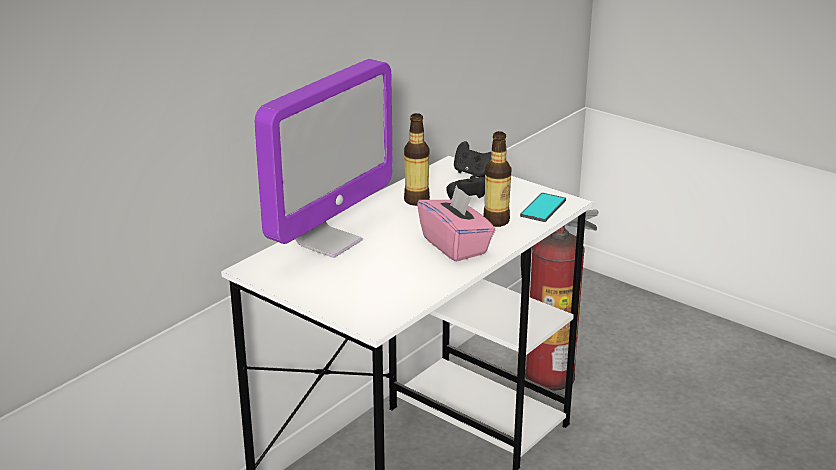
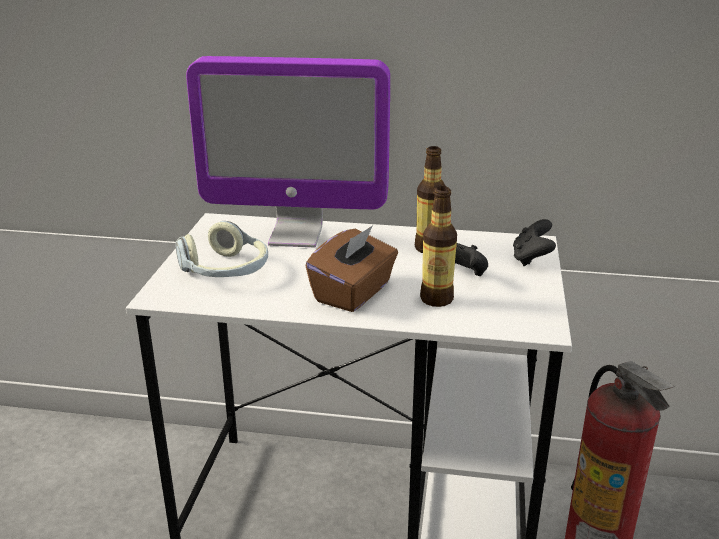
camera: 60 degrees right, 0 degrees up
pink tissue box [417,185,495,262] -> brown tissue box [305,225,398,312]
phone [520,193,566,222] -> none
none -> headphones [175,221,268,277]

